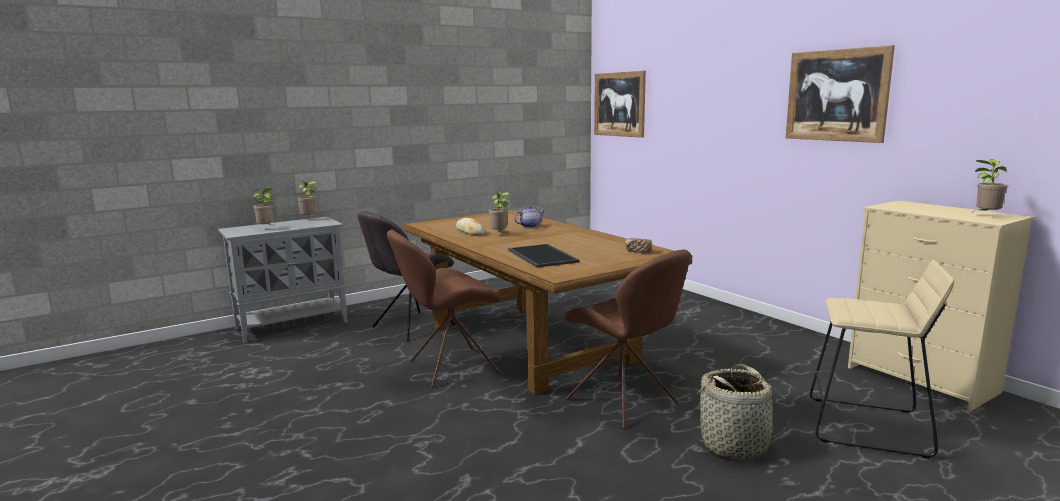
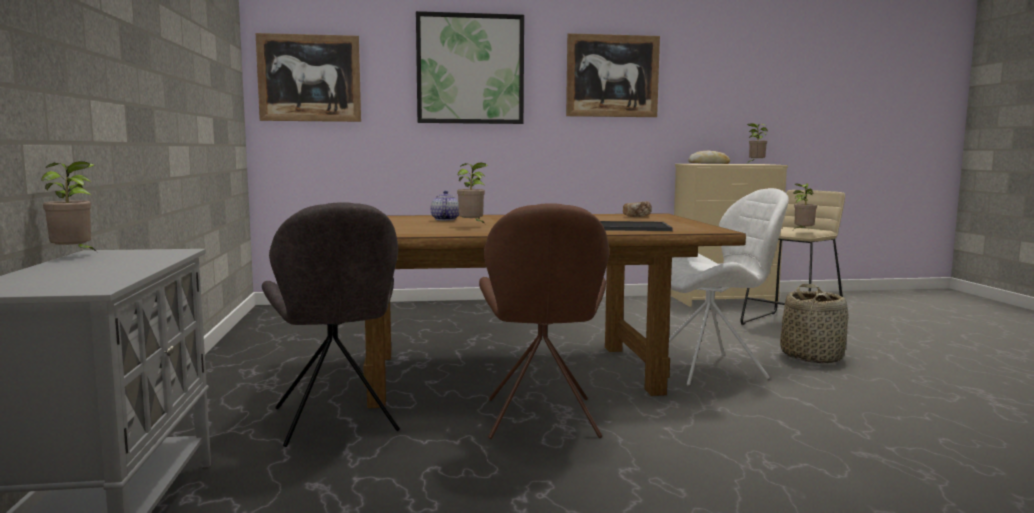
camera: 65 degrees left, 5 degrees down
potted plant [253,187,275,226] -> potted plant moved to [793,183,817,230]
bread [456,218,485,236] -> bread moved to [688,150,730,164]
brown chair [564,249,691,429] -> white chair [669,188,789,386]
none -> picture [416,11,524,124]

